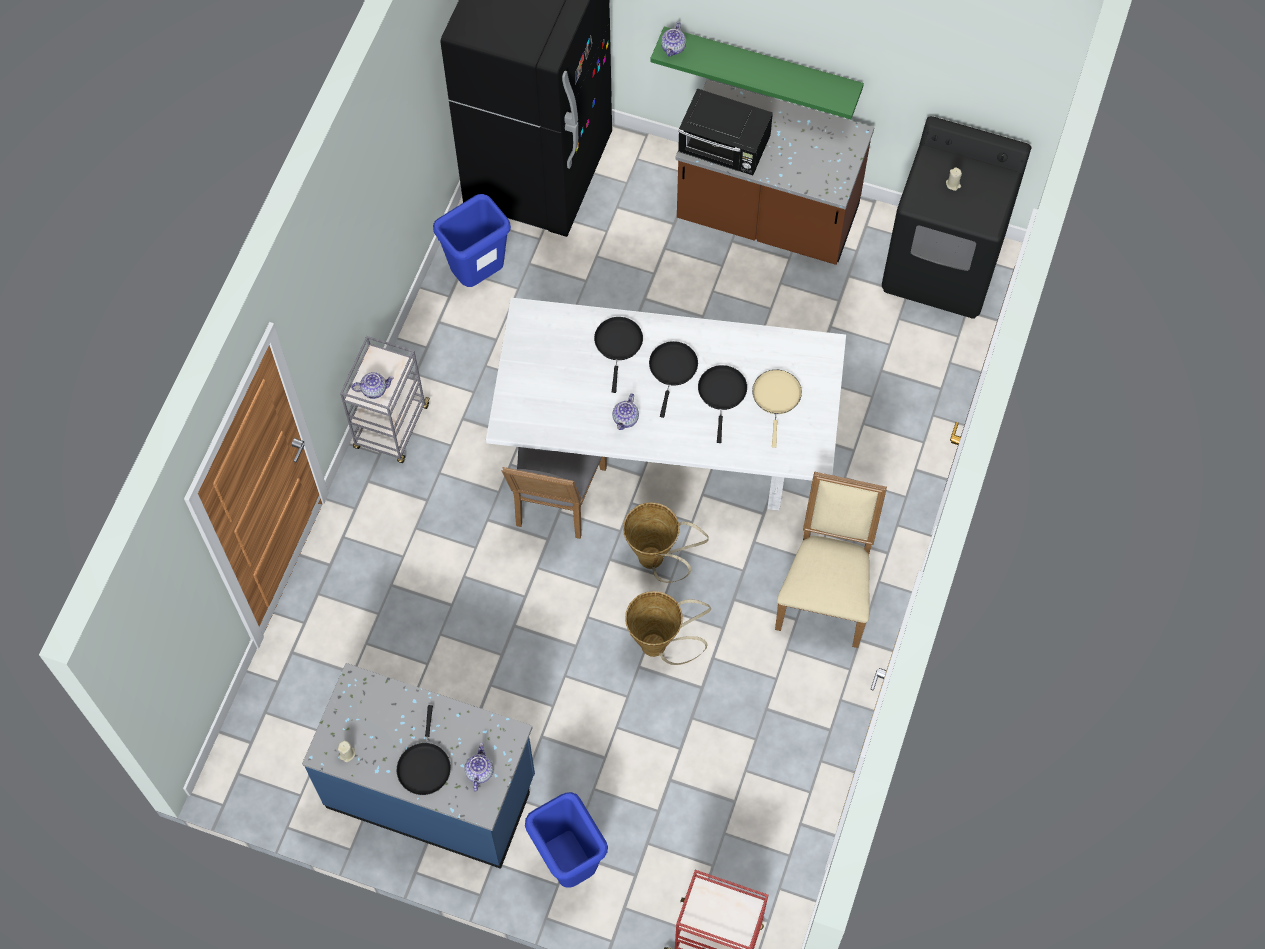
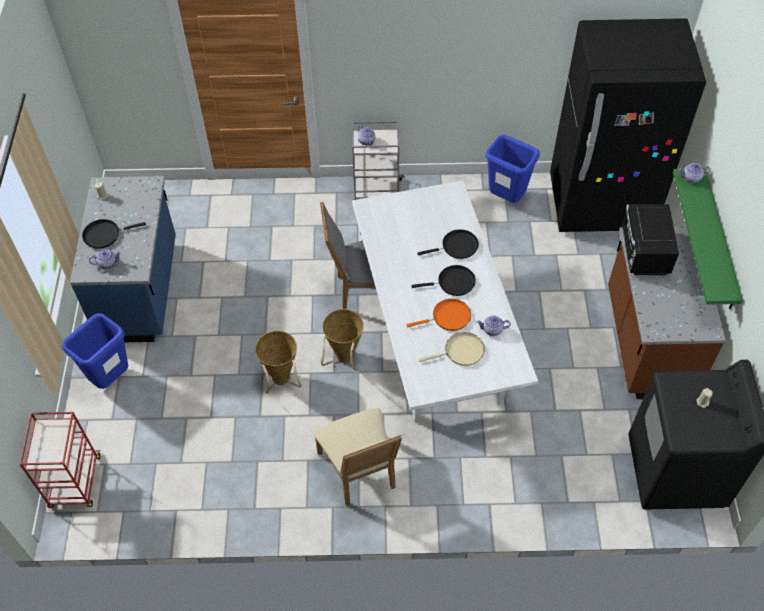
camera: 70 degrees right, 10 degrees down
teapot [613,393,639,430] -> teapot moved to [477,315,511,336]
black frying pan [698,365,747,443] -> orange frying pan [407,299,471,331]
beige chair [775,472,887,648] -> beige chair turned 75 degrees clockwise [313,408,402,506]

